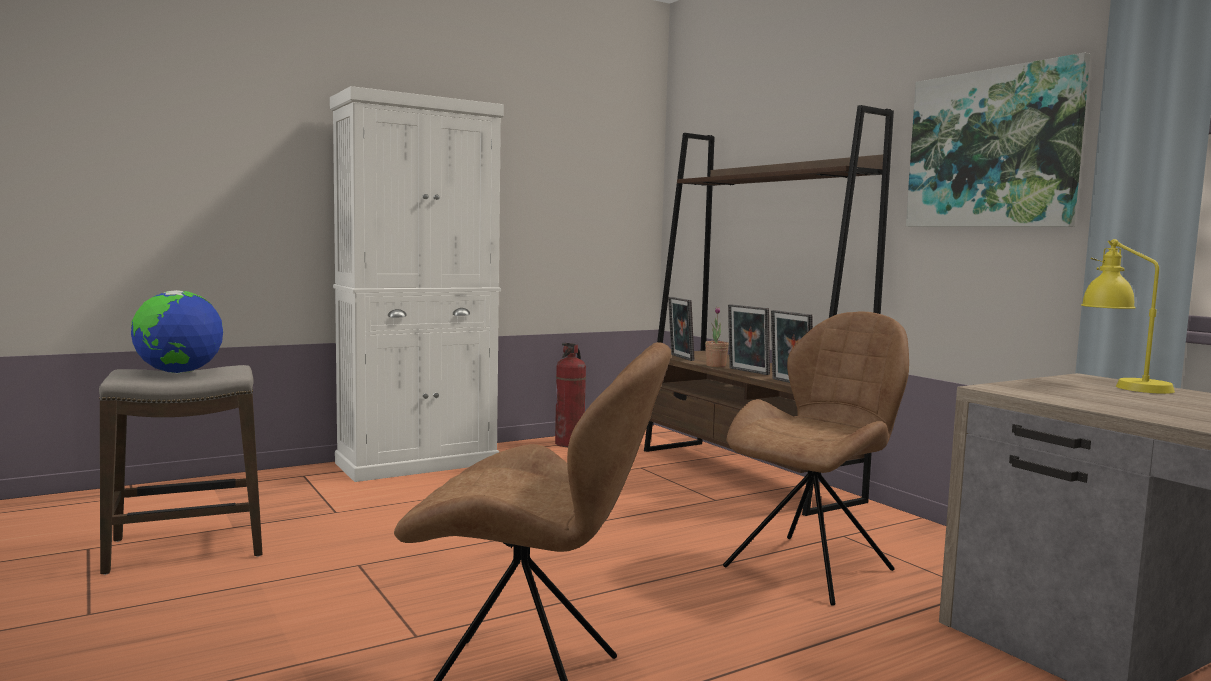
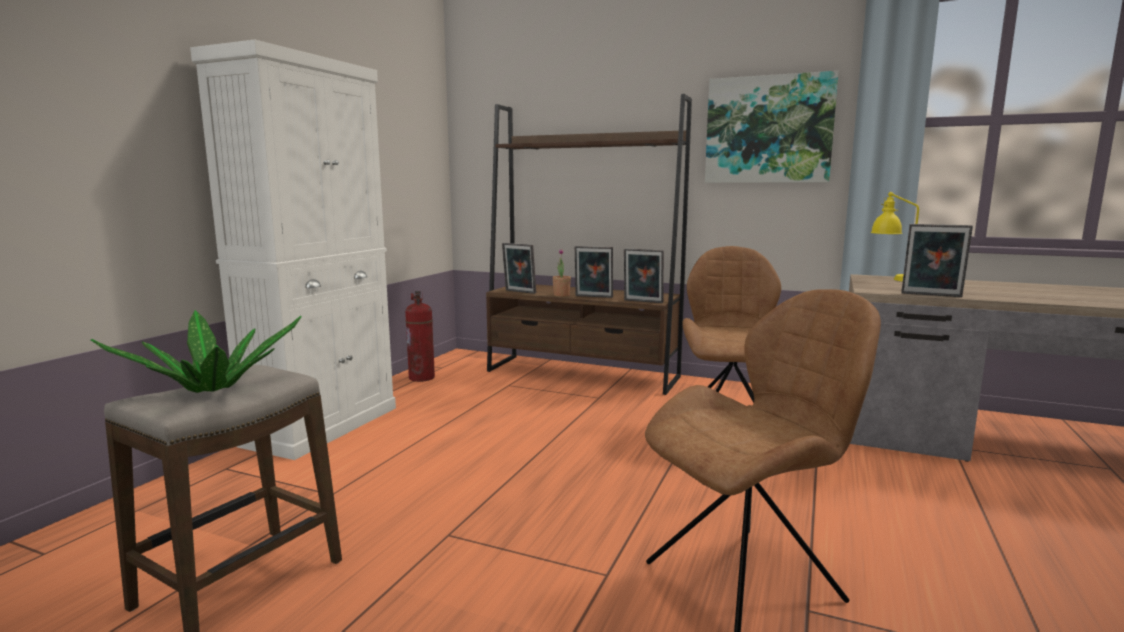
camera: 35 degrees left, 5 degrees up
globe [131,290,223,373] -> potted plant [91,310,302,393]
none -> picture frame [901,224,973,297]

